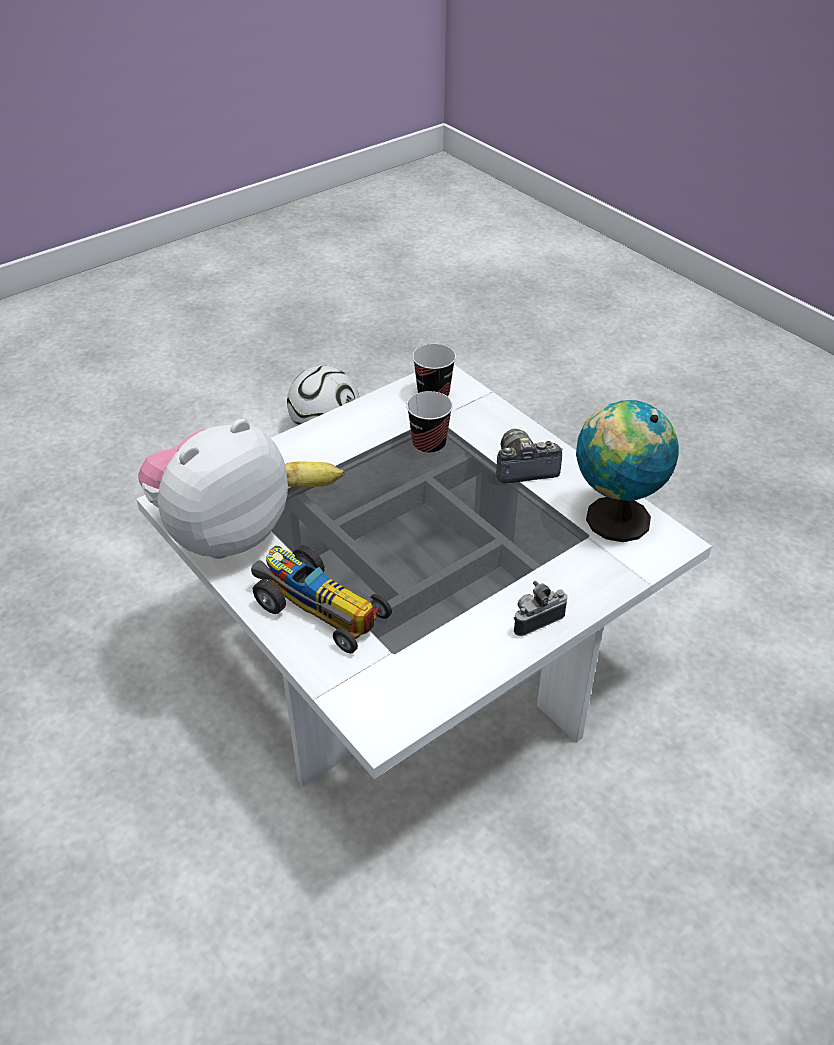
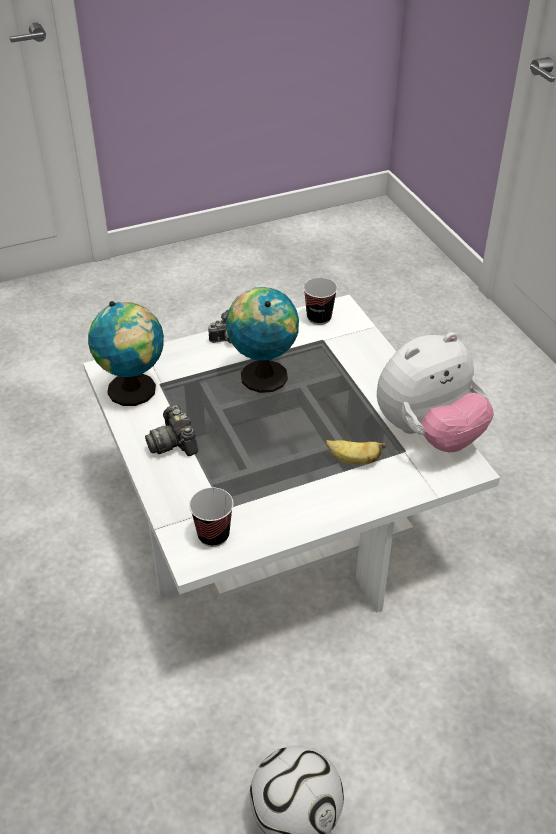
camera: 165 degrees left, 0 degrees up
toy car [251,545,392,654] -> none
cup [406,391,453,455] -> cup moved to [303,278,338,325]
camera [496,429,563,483] -> camera turned 60 degrees clockwise [145,404,198,456]
none -> globe [226,287,299,393]

